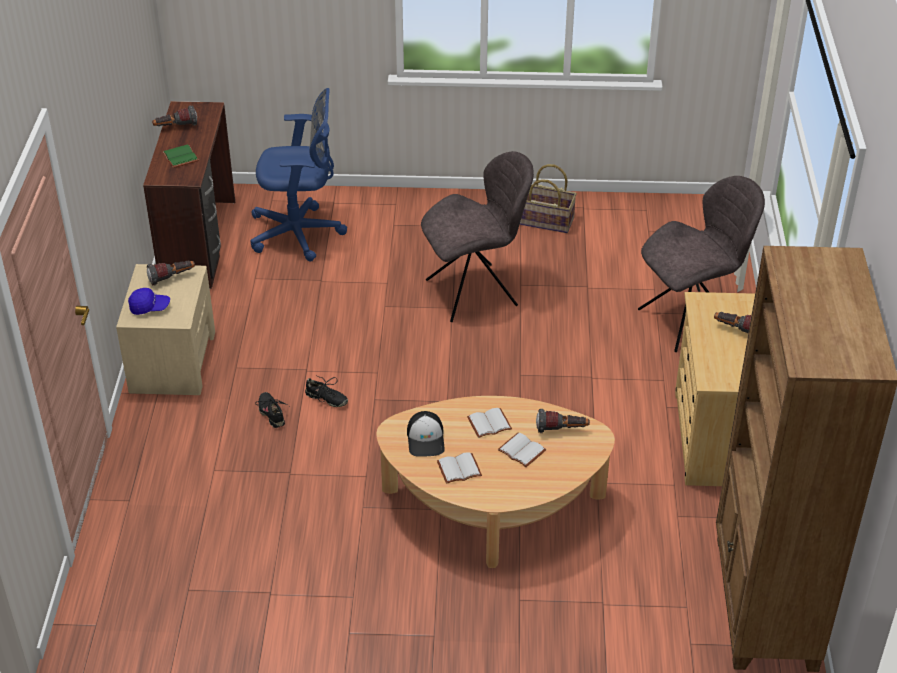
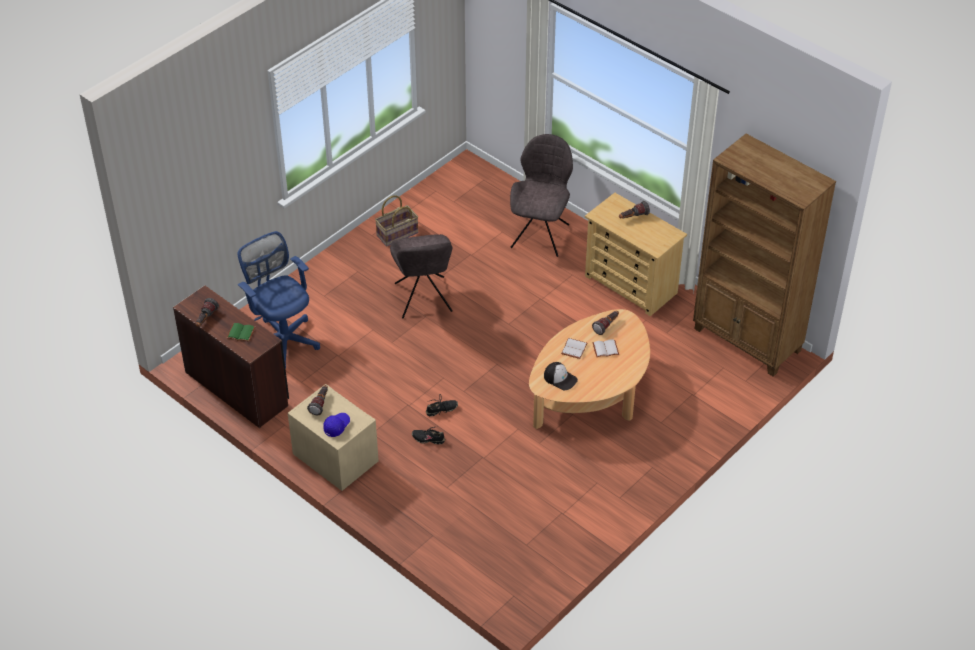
camera: 50 degrees left, 5 degrees up
blue office chair [250,88,347,261] -> blue office chair turned 75 degrees counterclockwise [237,231,320,369]
grey chair [421,151,534,322] -> grey chair turned 150 degrees clockwise [390,234,453,318]
white book [437,452,482,484] -> none

